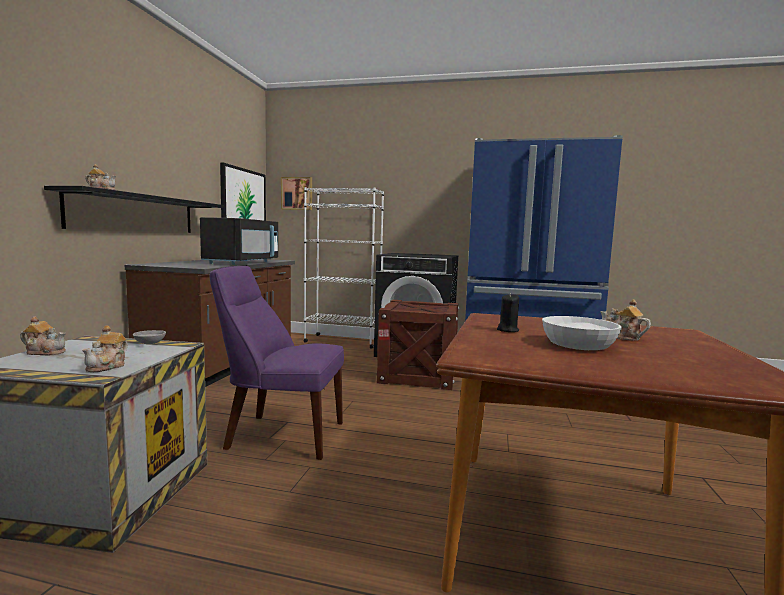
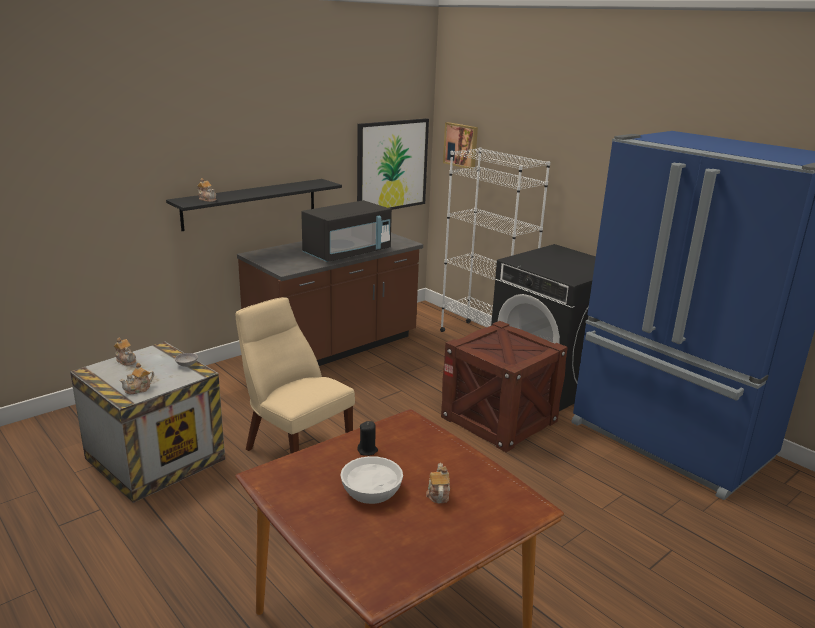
camera: 35 degrees right, 15 degrees up
purple chair [210,266,344,460] -> beige chair [236,297,355,454]

